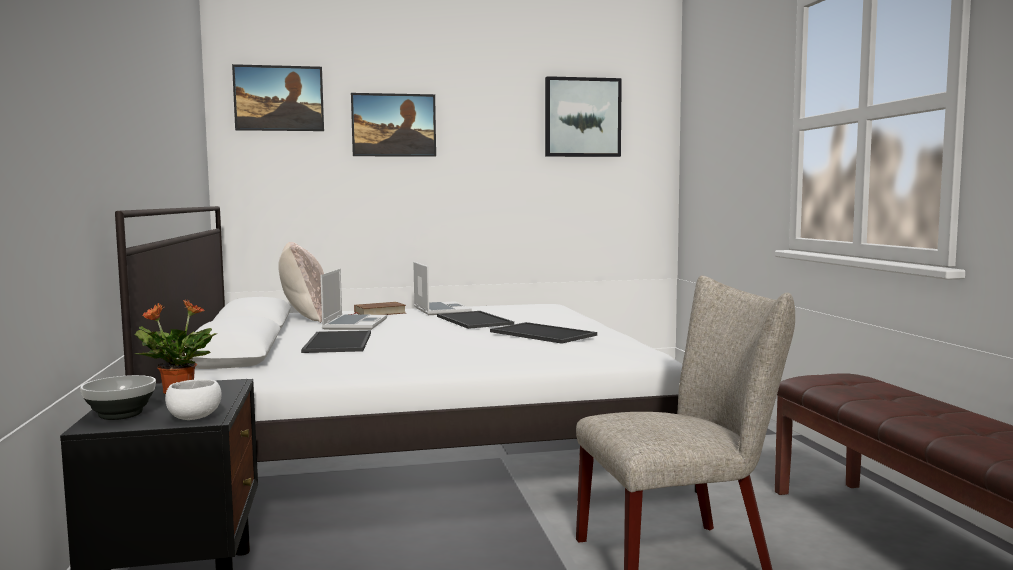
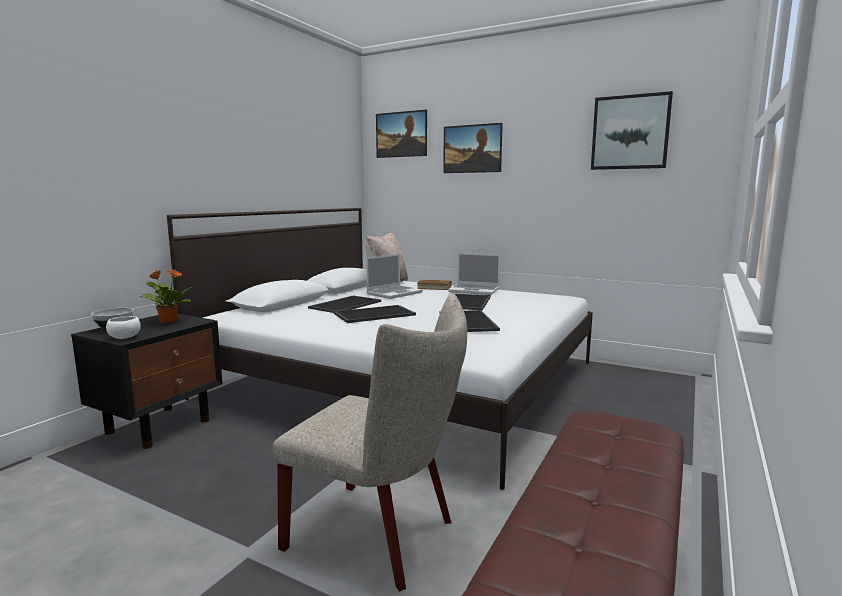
camera: 40 degrees right, 5 degrees up
laptop [413,262,472,315] -> laptop turned 90 degrees clockwise [448,253,500,295]
none -> tray [334,305,416,323]

